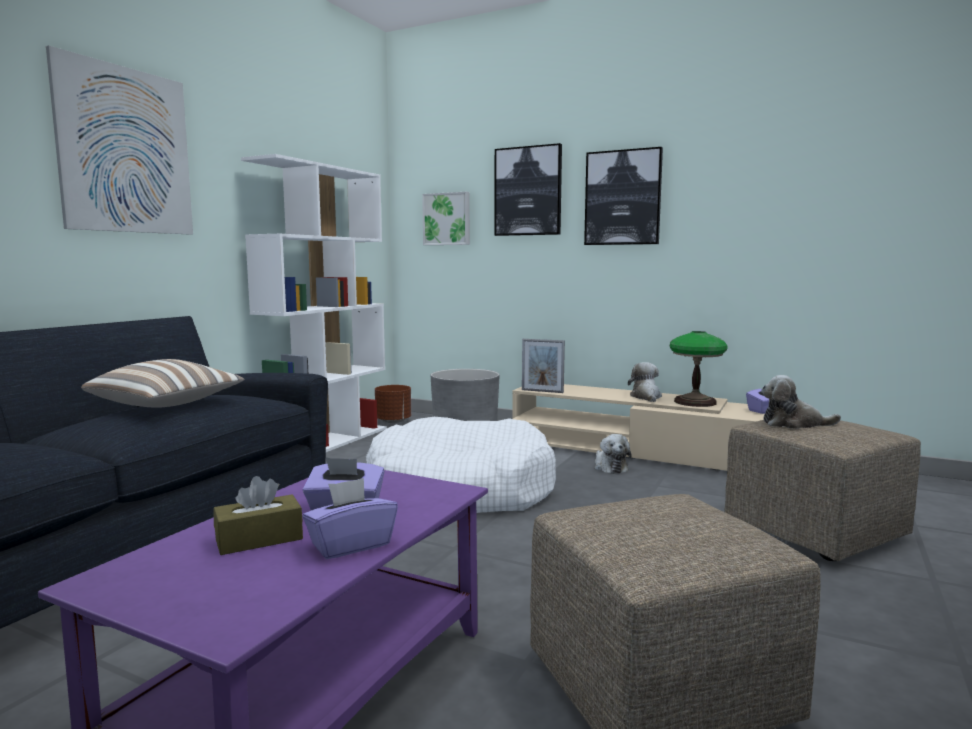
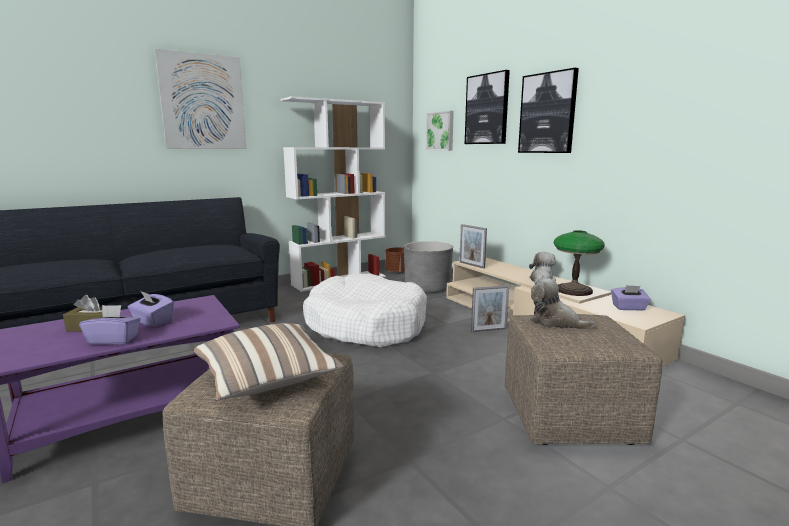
camera: 30 degrees right, 5 degrees up
pillow [81,359,244,408] -> pillow moved to [194,323,344,400]
plush toy [595,434,631,474] -> picture frame [471,285,509,332]

